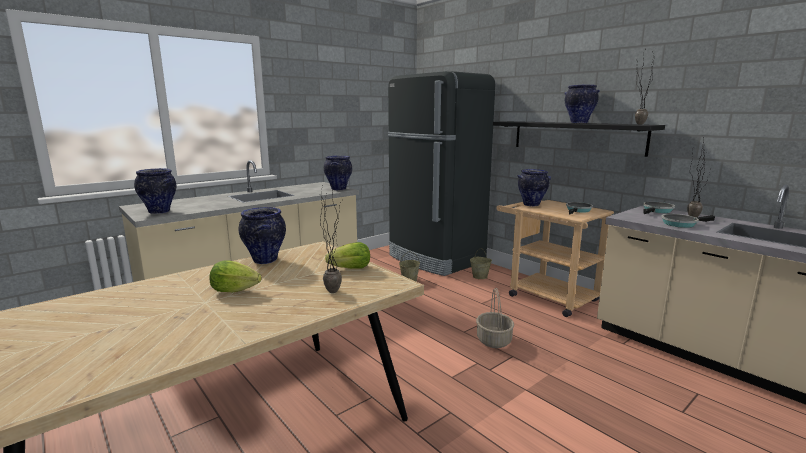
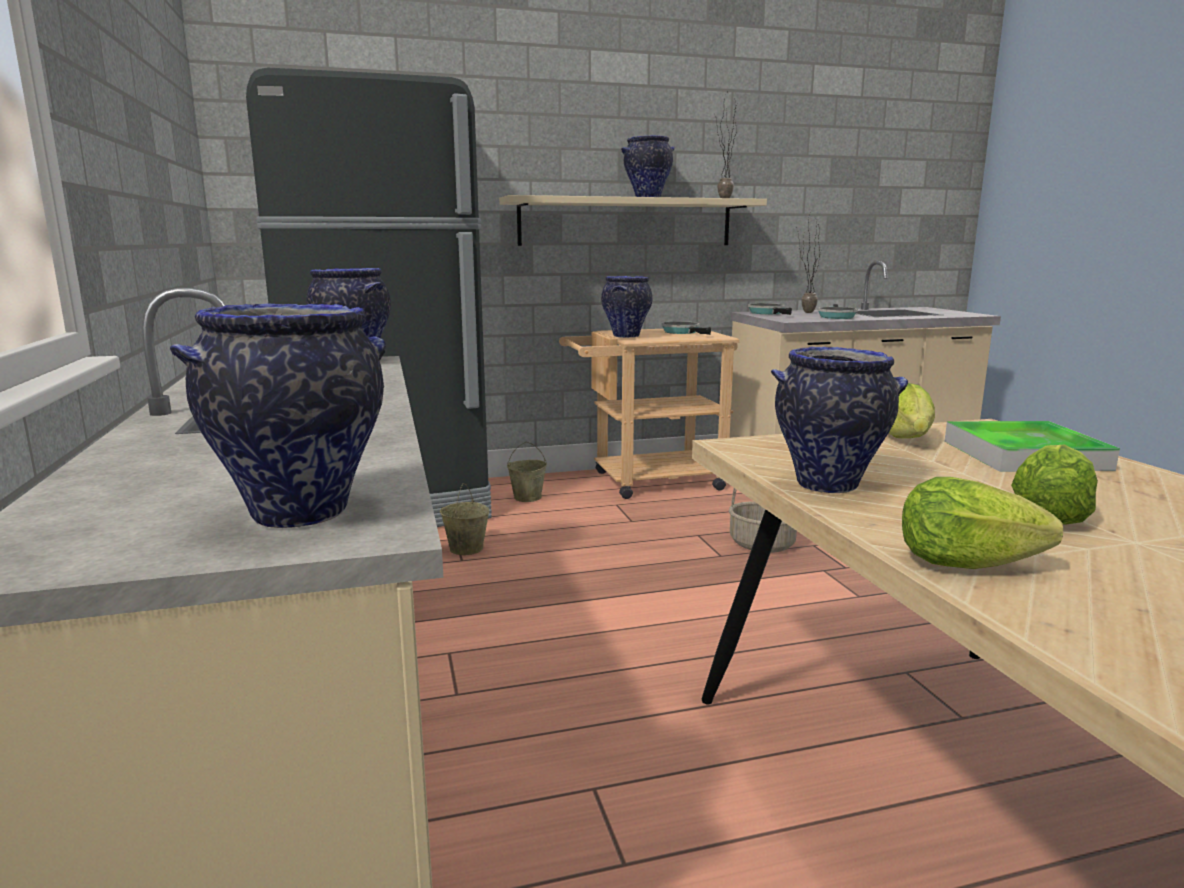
camera: 65 degrees left, 0 degrees up
potted plant [320,178,342,293] -> tray [944,421,1120,472]
black shelf [493,121,665,157] -> beige shelf [499,195,767,246]
none -> lettuce [902,477,1063,569]

